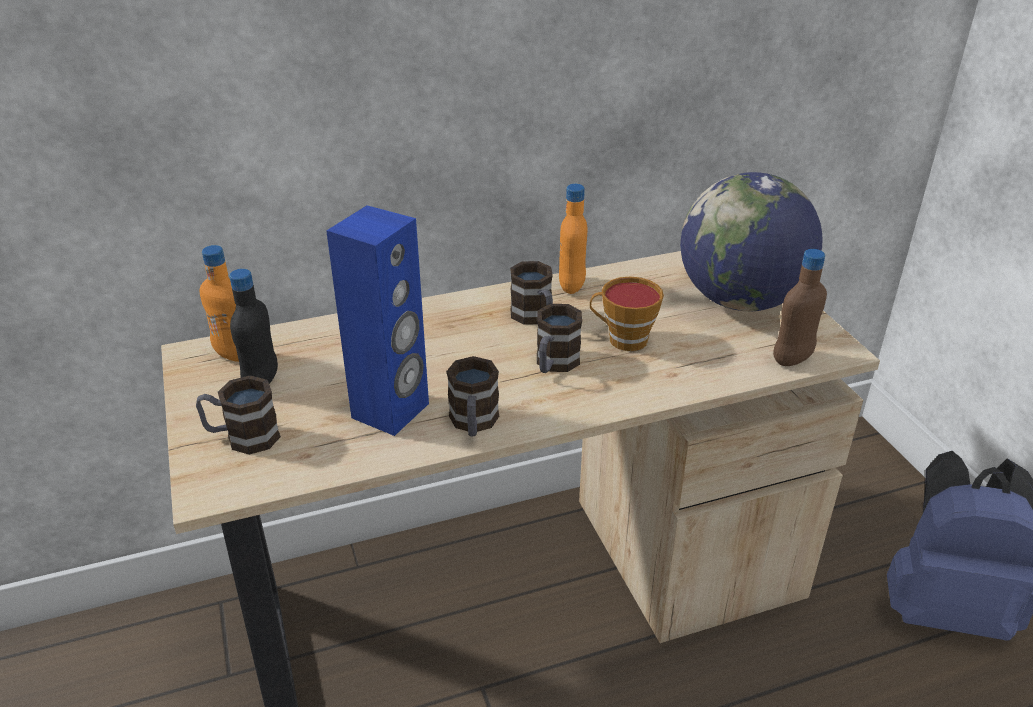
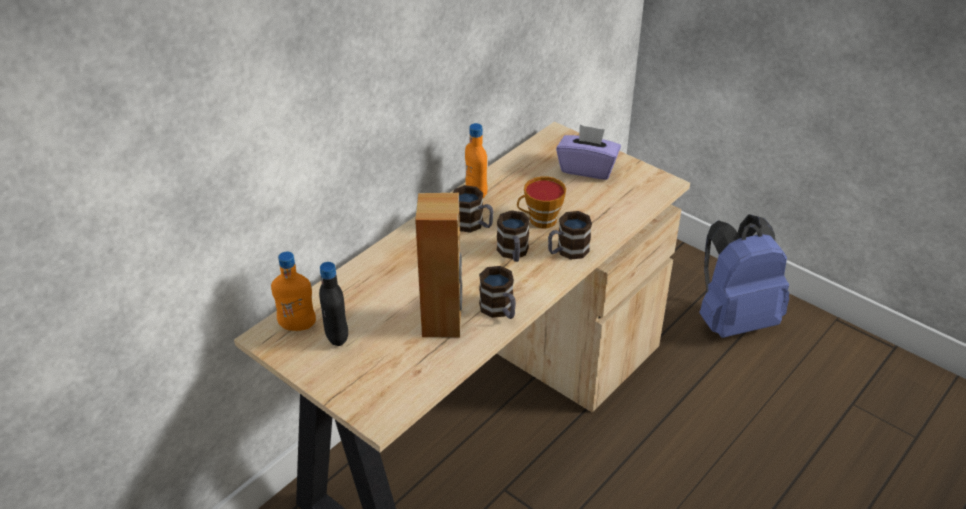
camera: 30 degrees left, 5 degrees up
mug [196,375,281,455] -> mug moved to [548,211,592,259]
blue speaker [326,206,429,436] -> brown speaker [415,193,462,338]
globe [680,172,822,311] -> purple tissue box [556,125,621,180]
brown bottle [773,249,827,366] -> none

